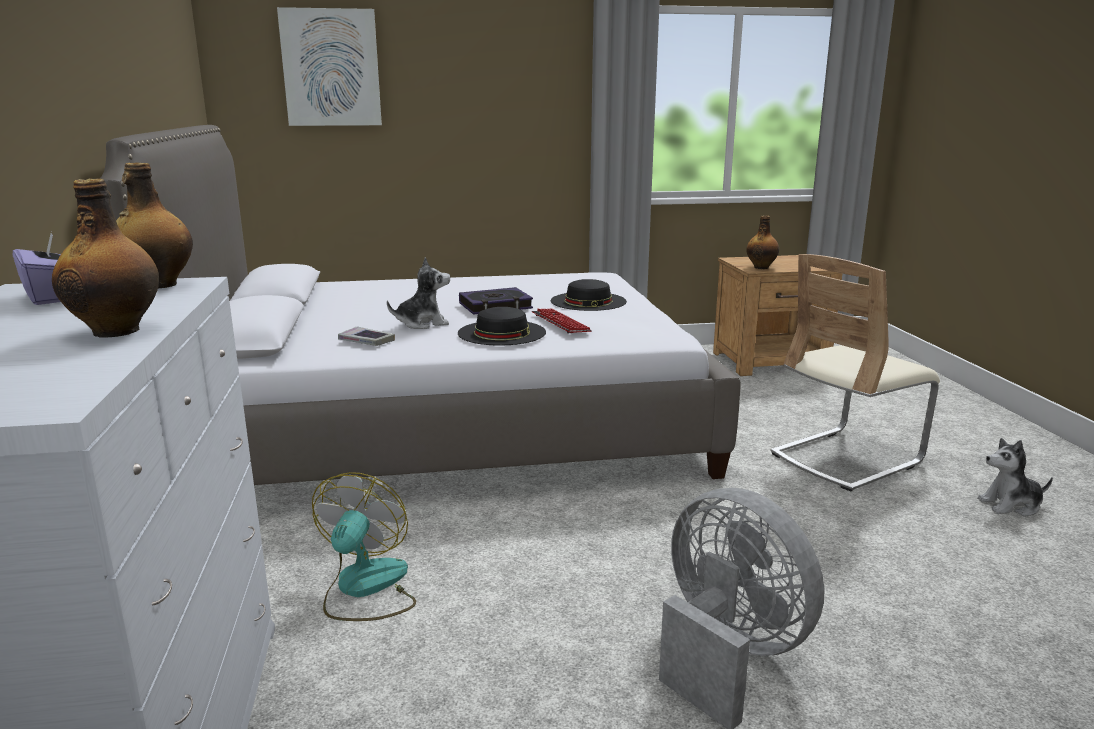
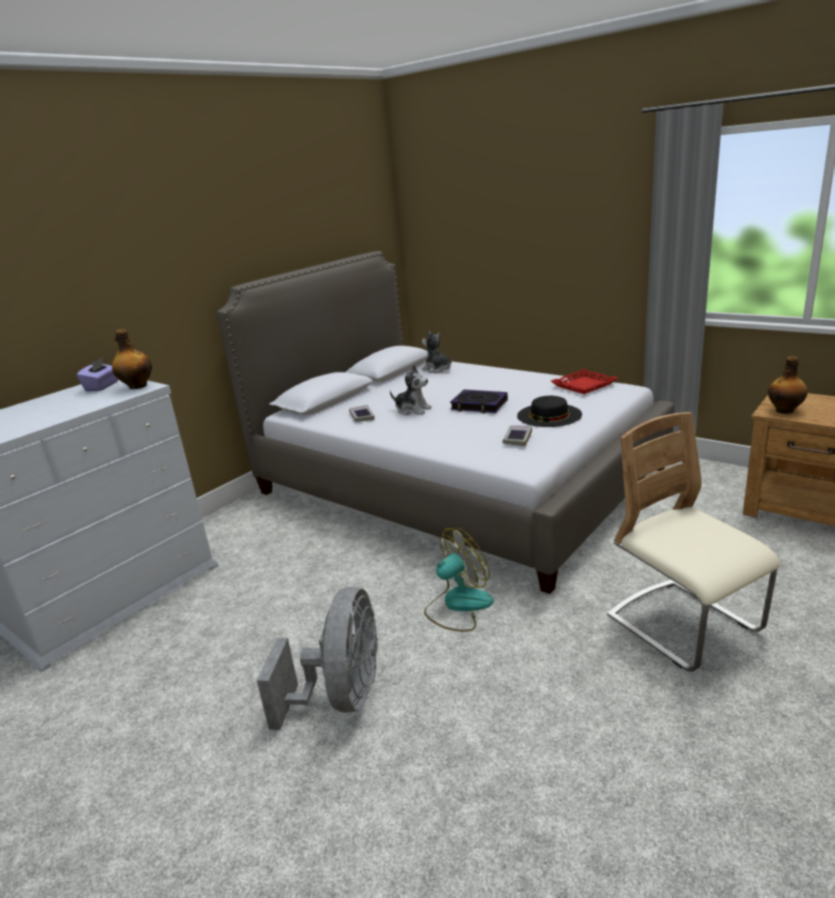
camera: 50 degrees right, 5 degrees up
bottle [52,179,159,338] -> none
picture [277,7,382,126] -> none
fan [312,472,416,621] -> fan moved to [424,528,494,632]
black hat [458,307,546,346] -> none
keyboard [532,308,592,334] -> none
beige chair [771,254,940,491] -> beige chair turned 45 degrees clockwise [607,412,780,672]
plush toy [977,438,1053,517] -> plush toy moved to [422,331,452,373]
none -> book [503,425,532,446]
none -> red tray [551,369,617,394]

